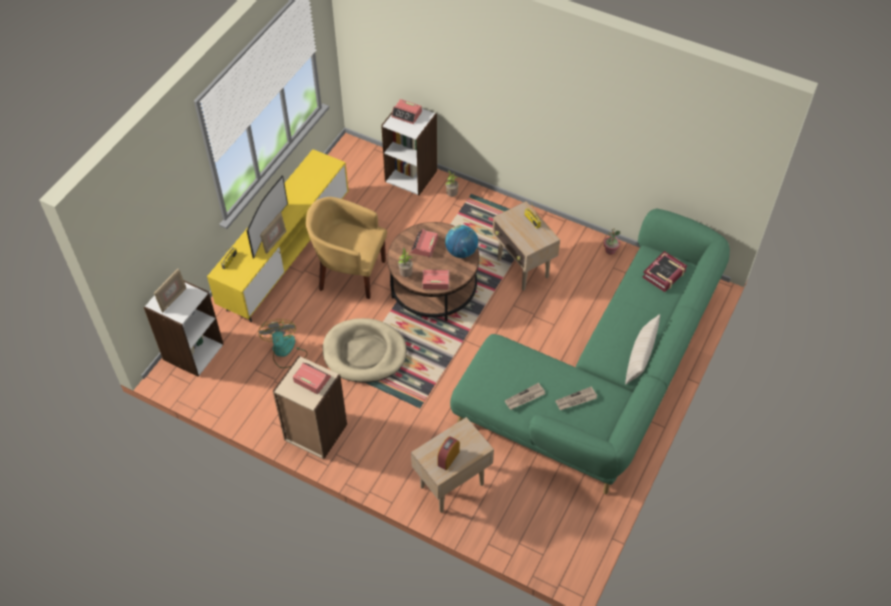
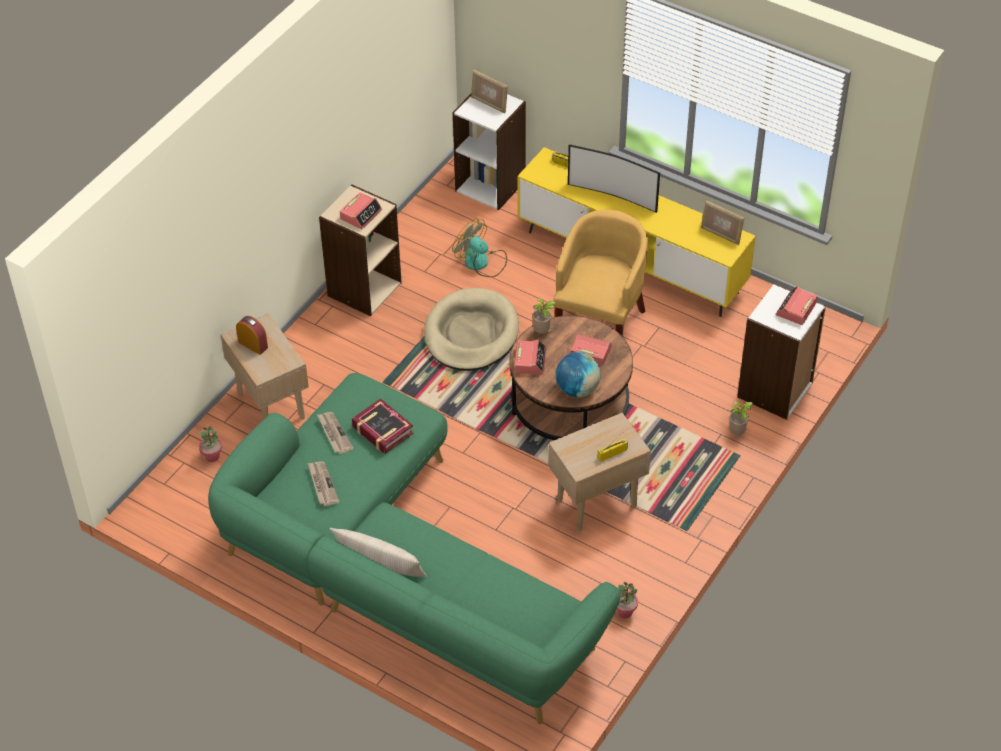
camera: 95 degrees right, 5 degrees down
fan [258,319,308,368] -> fan turned 135 degrees counterclockwise [452,218,507,277]
picture frame [260,213,286,254] -> picture frame moved to [701,201,744,245]
book [642,251,687,292] -> book moved to [352,398,413,454]
none -> potted plant [199,426,222,462]

